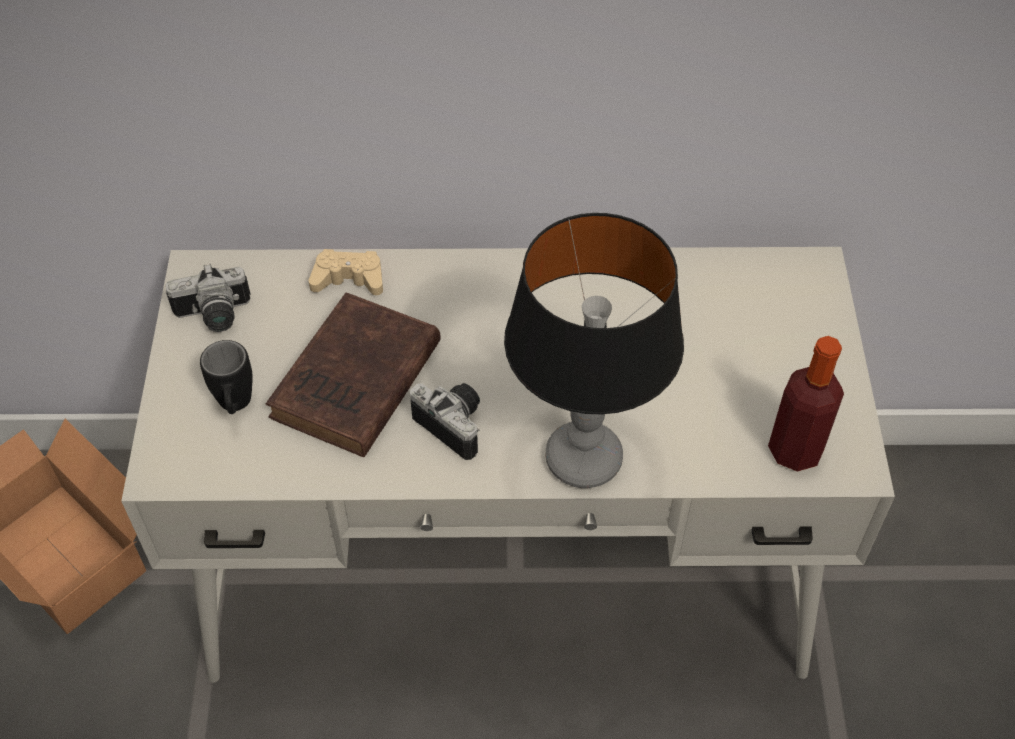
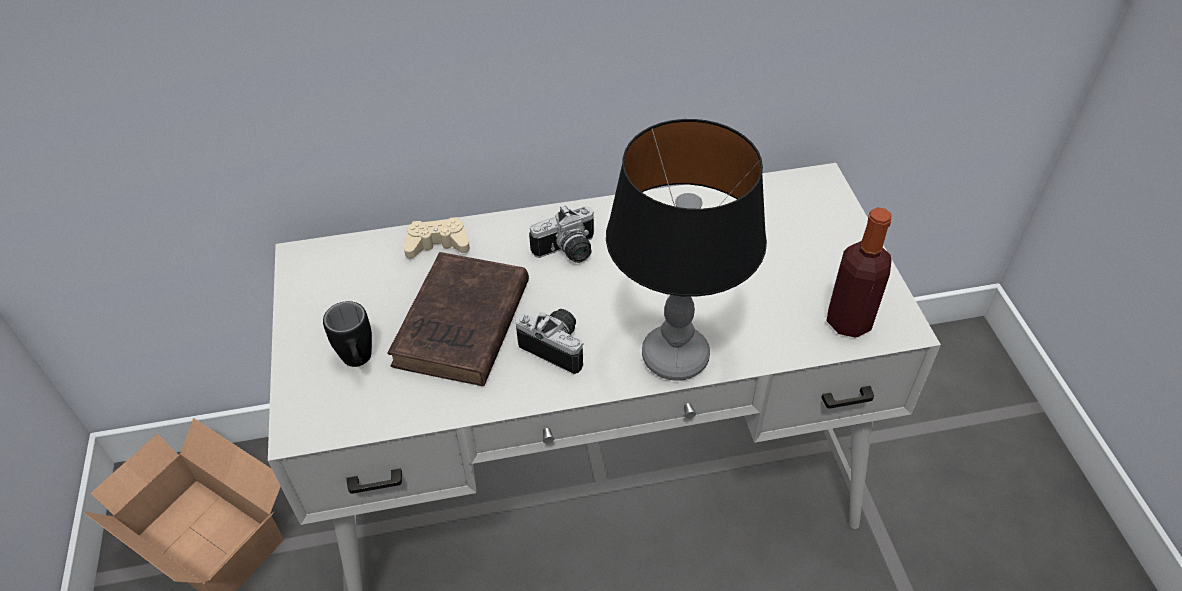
camera: 10 degrees left, 5 degrees down
camera [166,264,251,332] -> camera moved to [529,205,594,263]

